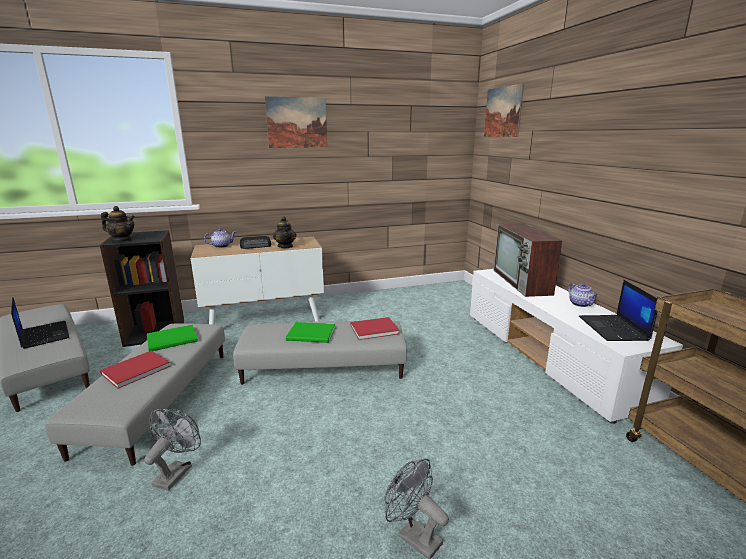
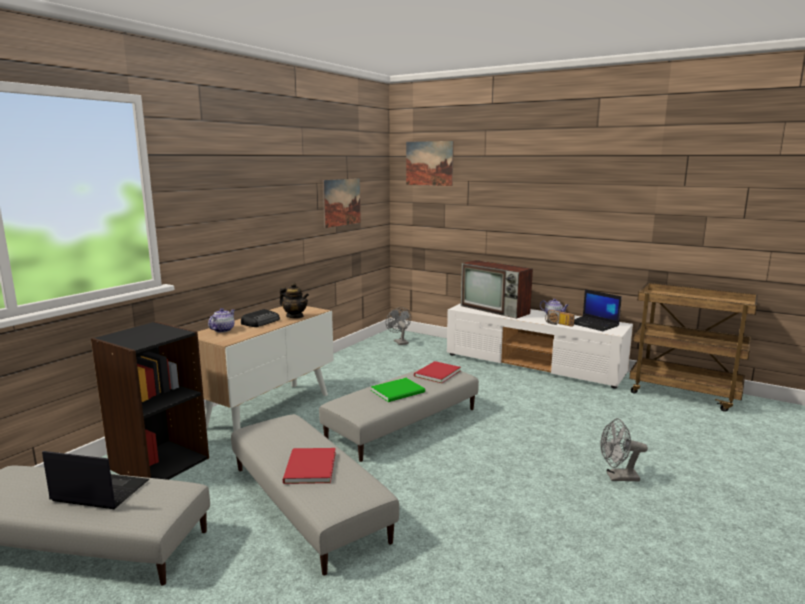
camera: 40 degrees left, 5 degrees down
teapot [101,206,135,241] -> none
grey fan [144,409,201,491] -> grey fan moved to [386,307,411,345]
green book [147,324,198,351] -> none
picture [265,96,328,148] -> picture moved to [323,178,361,228]
none -> radio [545,310,575,327]

